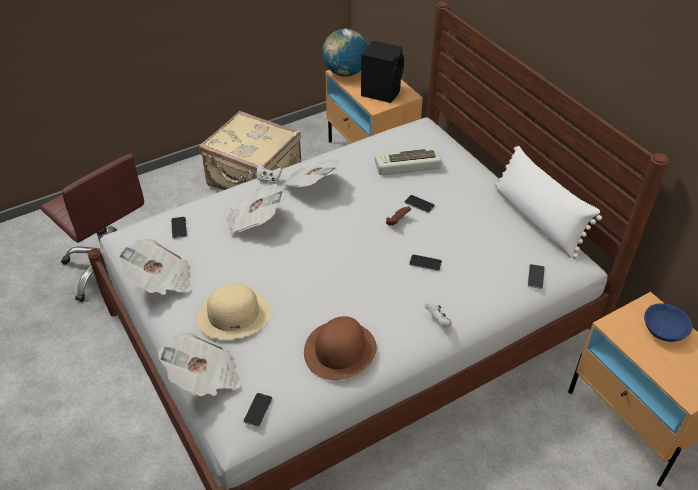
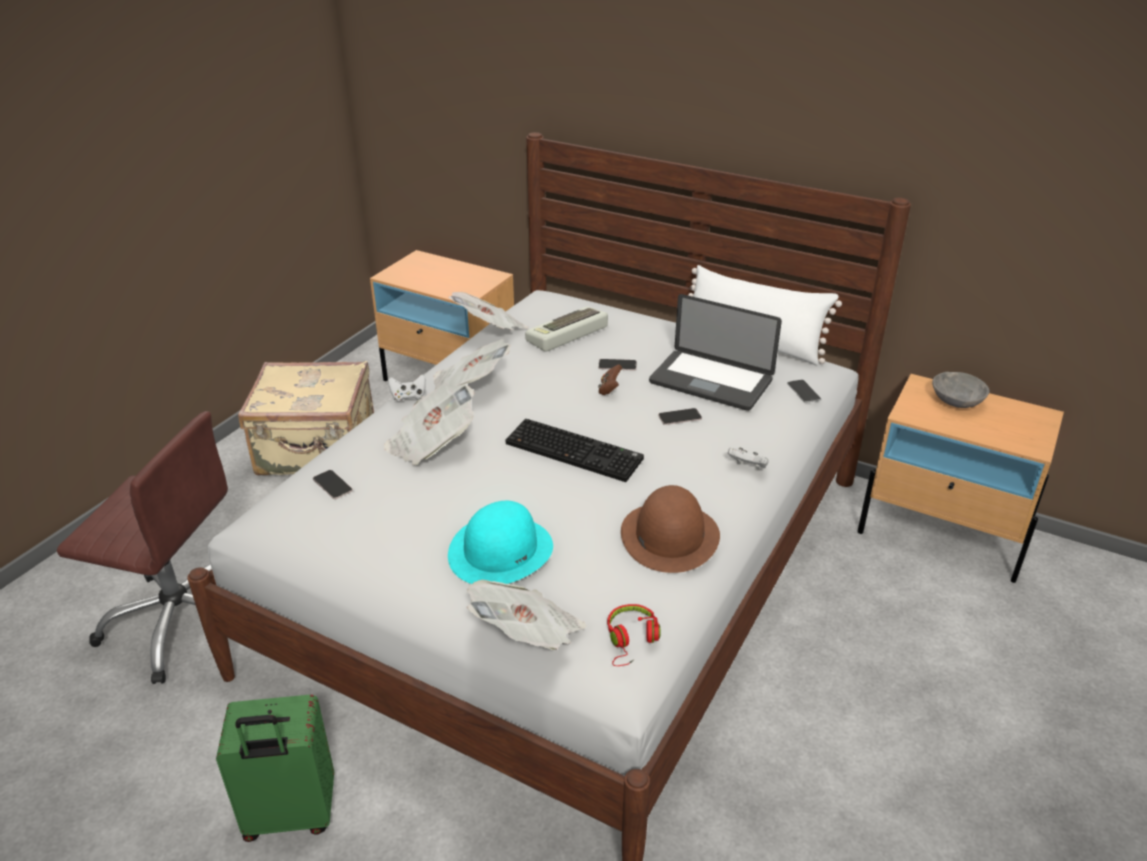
camera: 30 degrees left, 10 degrees down
newspaper [118,239,191,295] -> newspaper moved to [448,292,529,330]
beige hat [197,283,270,340] -> turquoise hat [448,501,553,584]
phone [243,393,273,427] -> red headphones [607,604,660,666]
globe [322,29,368,77] -> none
black speaker [361,40,404,103] -> none
blue bowl [644,303,693,342] -> grey bowl [932,372,990,408]
none -> green suitcase [216,695,334,842]
none -> keyboard [505,419,644,482]
none -> laptop [649,294,782,411]

